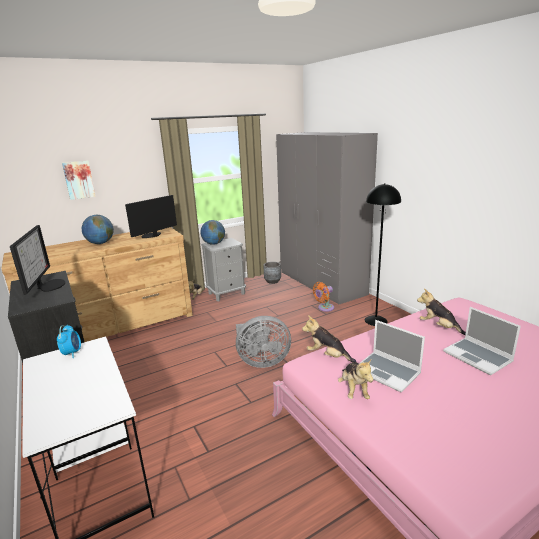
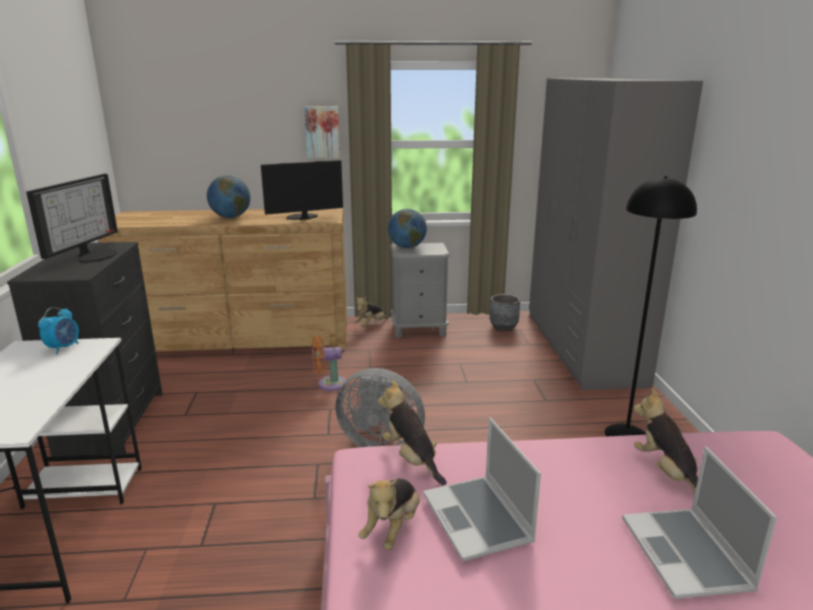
camera: 25 degrees right, 0 degrees up
picture [62,160,96,200] -> picture moved to [304,106,340,158]
orange fan [313,282,334,312] -> orange fan moved to [312,336,345,391]

